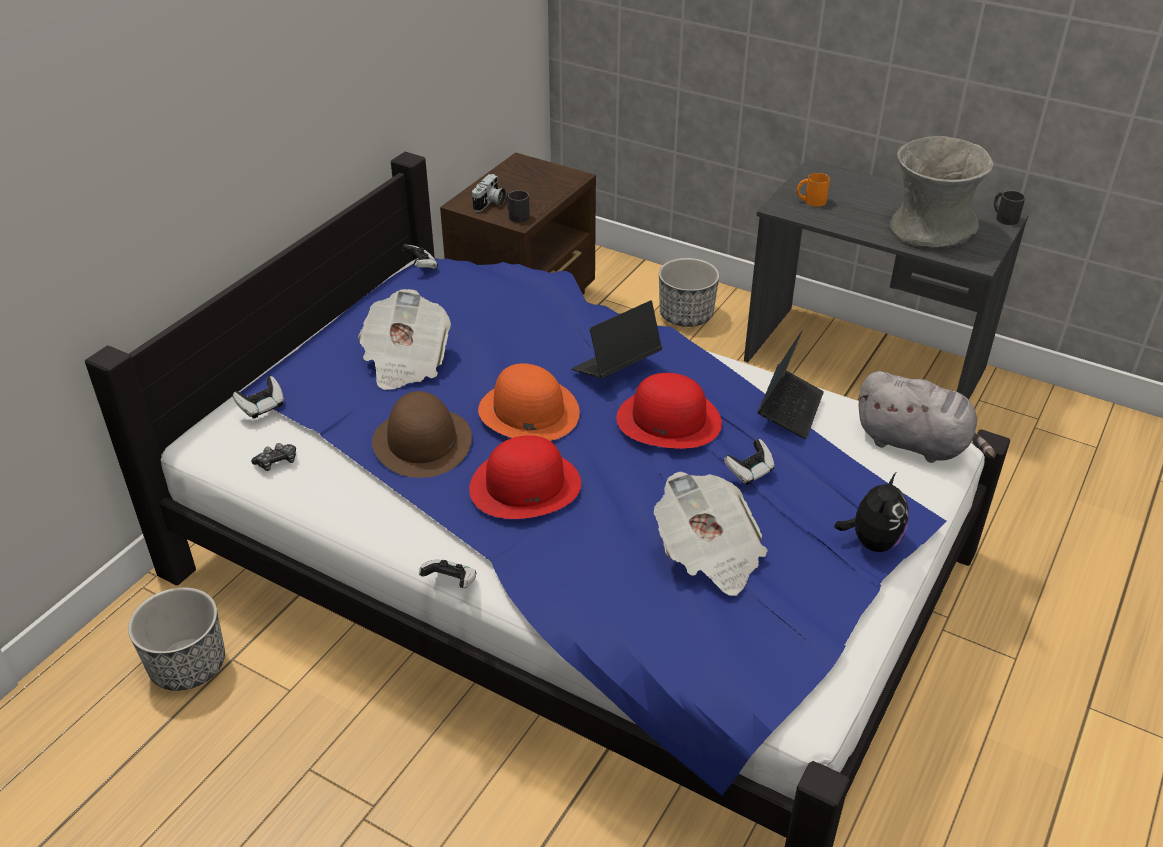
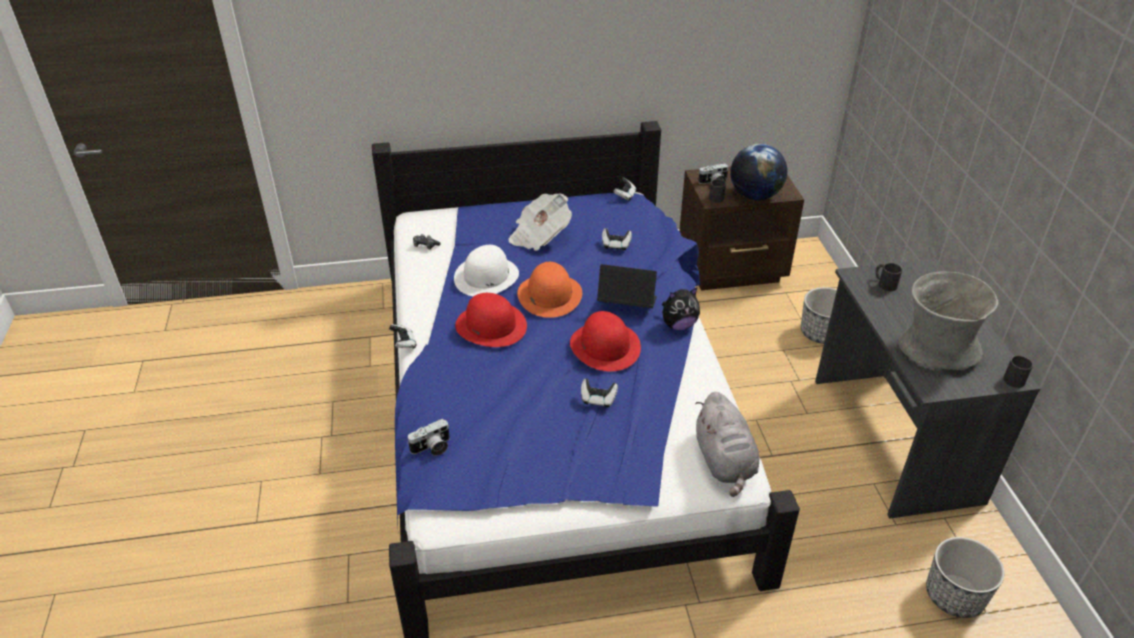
camera: 50 degrees right, 0 degrees up
planter [128,587,225,691] -> planter moved to [926,537,1005,618]
game controller [233,376,284,419] -> game controller moved to [602,228,632,250]
brown hat [372,391,472,478] -> white hat [454,245,519,297]
newspaper [654,471,768,596] -> none
laptop [758,331,824,439] -> none
orange mug [797,173,830,207] -> black mug [875,263,902,291]
plush toy [834,472,909,552] -> plush toy moved to [662,288,700,330]
none -> camera [407,419,450,456]
none -> globe [730,144,788,200]

